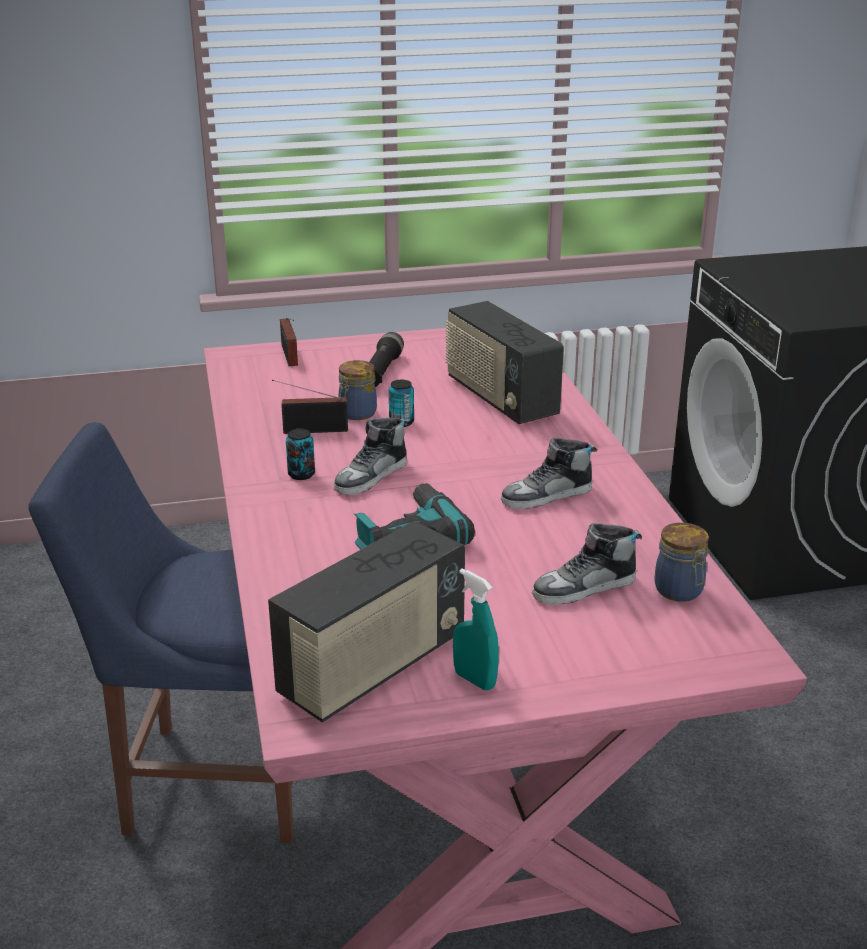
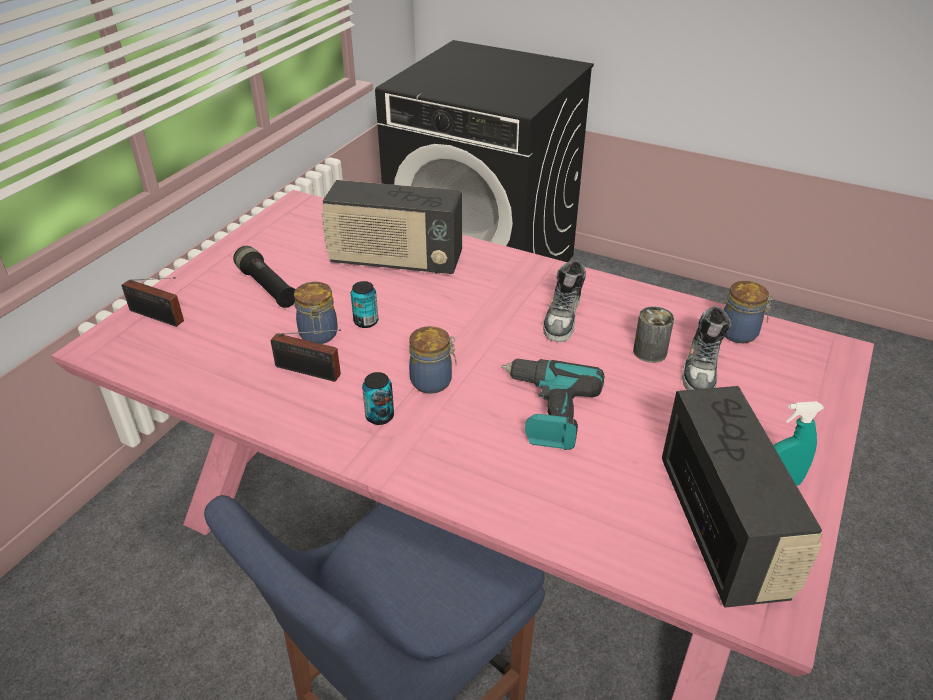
camera: 50 degrees left, 10 degrees up
radio [272,380,348,434] -> radio turned 105 degrees counterclockwise [271,329,341,382]
shoe [334,418,408,495] -> jar [409,326,457,393]
none -> can [633,306,674,363]

